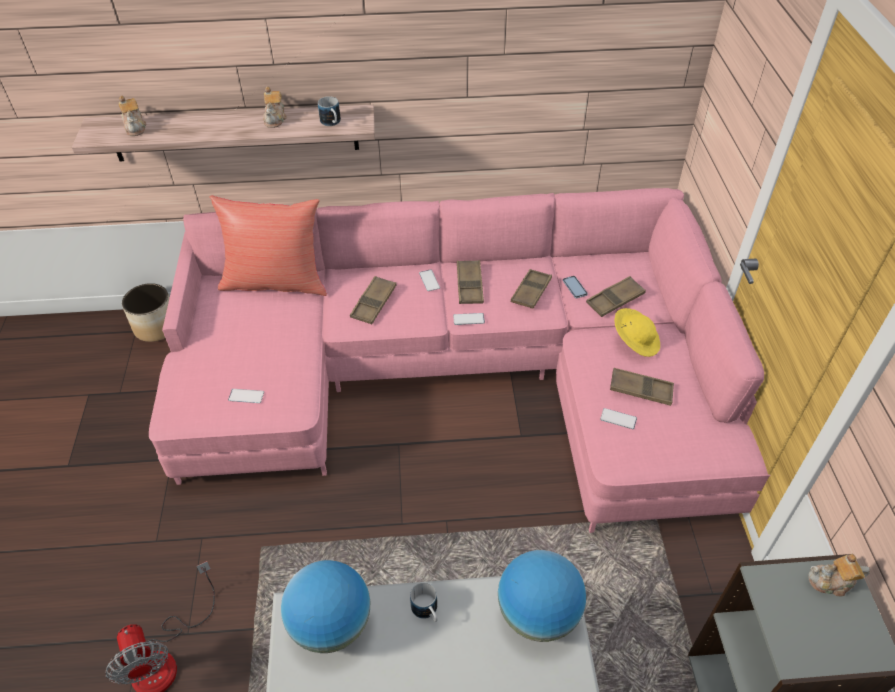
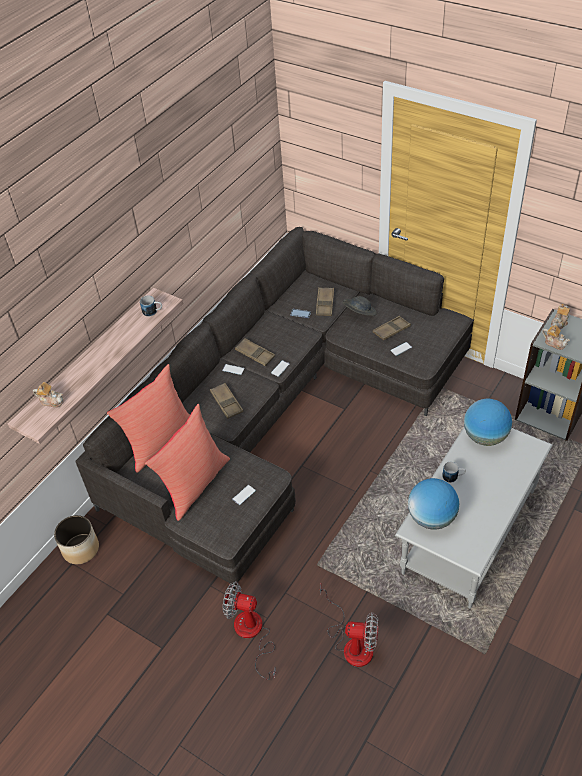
camera: 50 degrees left, 0 degrees up
pink sofa [149,188,770,533] -> grey sofa [75,227,474,589]
teapot [263,87,287,128] -> teapot moved to [542,325,570,350]
brown tray [511,269,552,309] -> none
yellow hat [615,308,660,357] -> grey hat [343,296,377,316]
none -> red pillow [145,404,230,521]
none -> fan [223,582,276,680]

